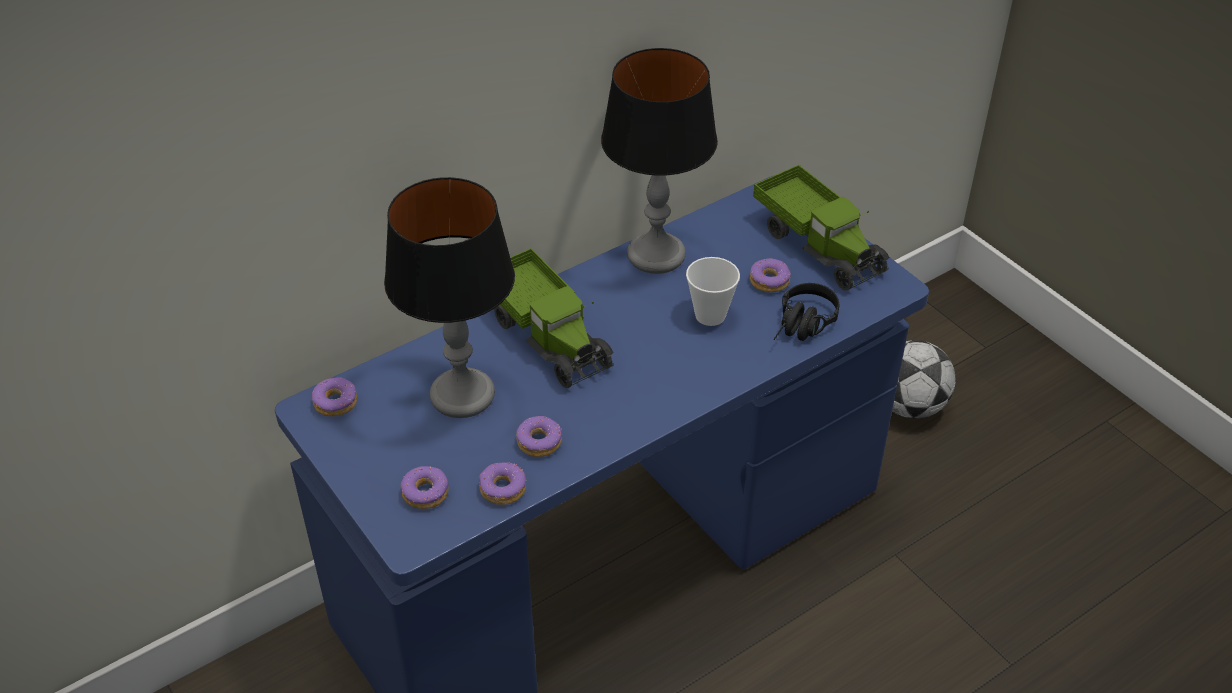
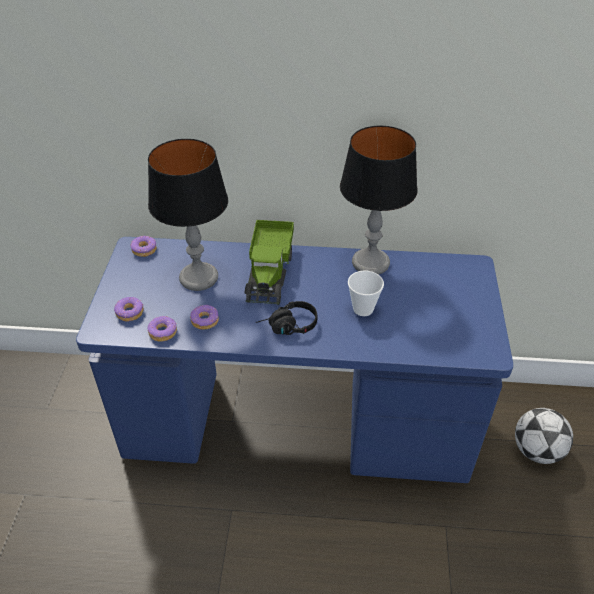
camera: 40 degrees right, 0 degrees up
donut [750,258,791,292] -> none
toy truck [753,165,890,291] -> none
black headphones [774,283,839,341] -> black headphones moved to [256,301,317,335]

